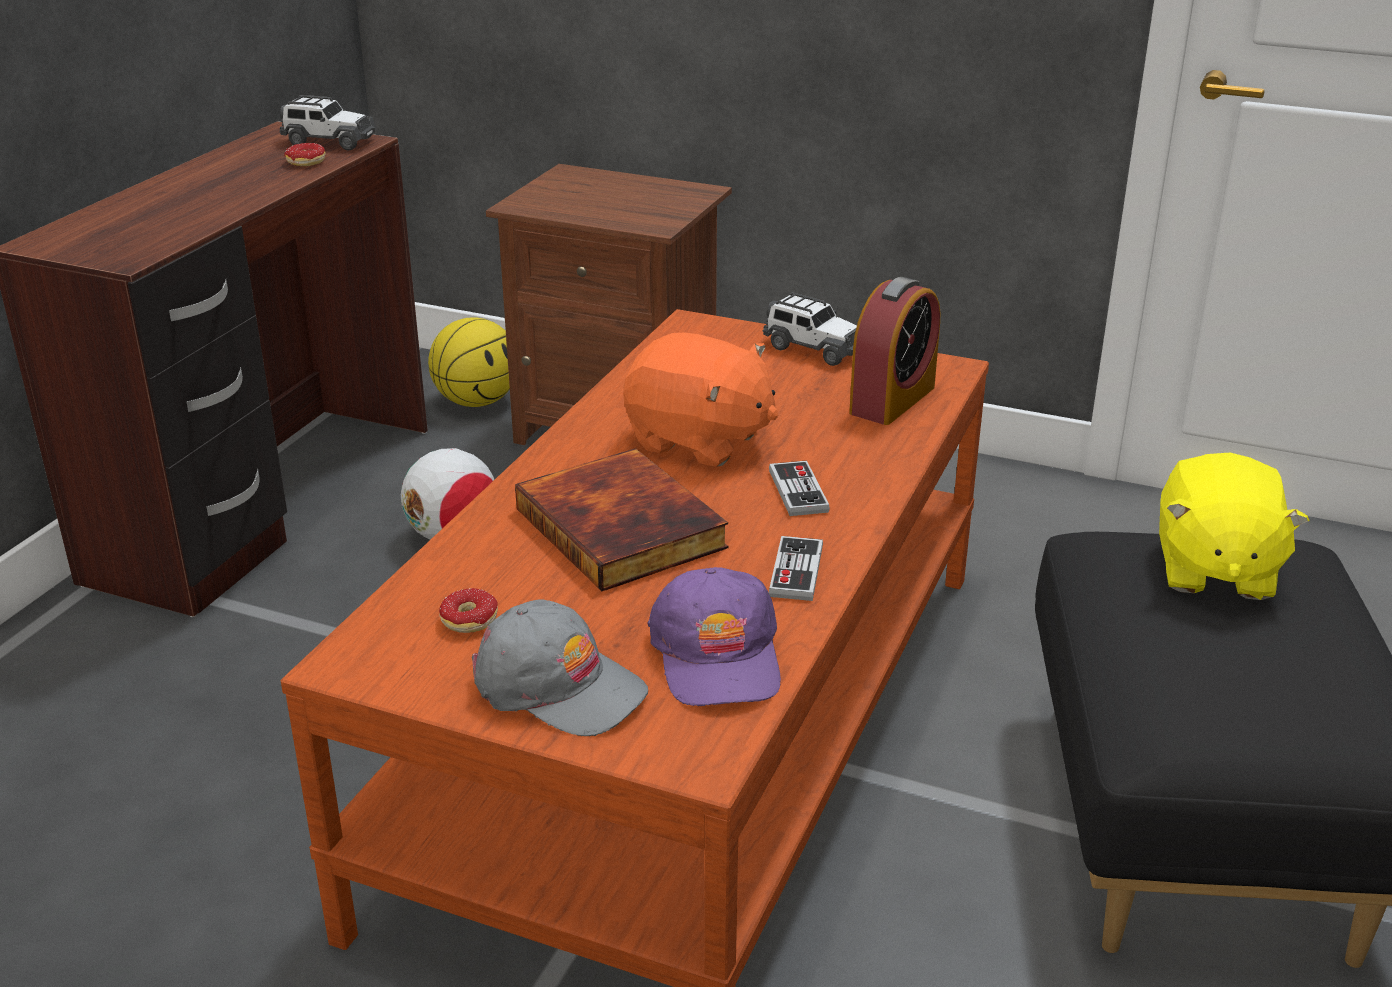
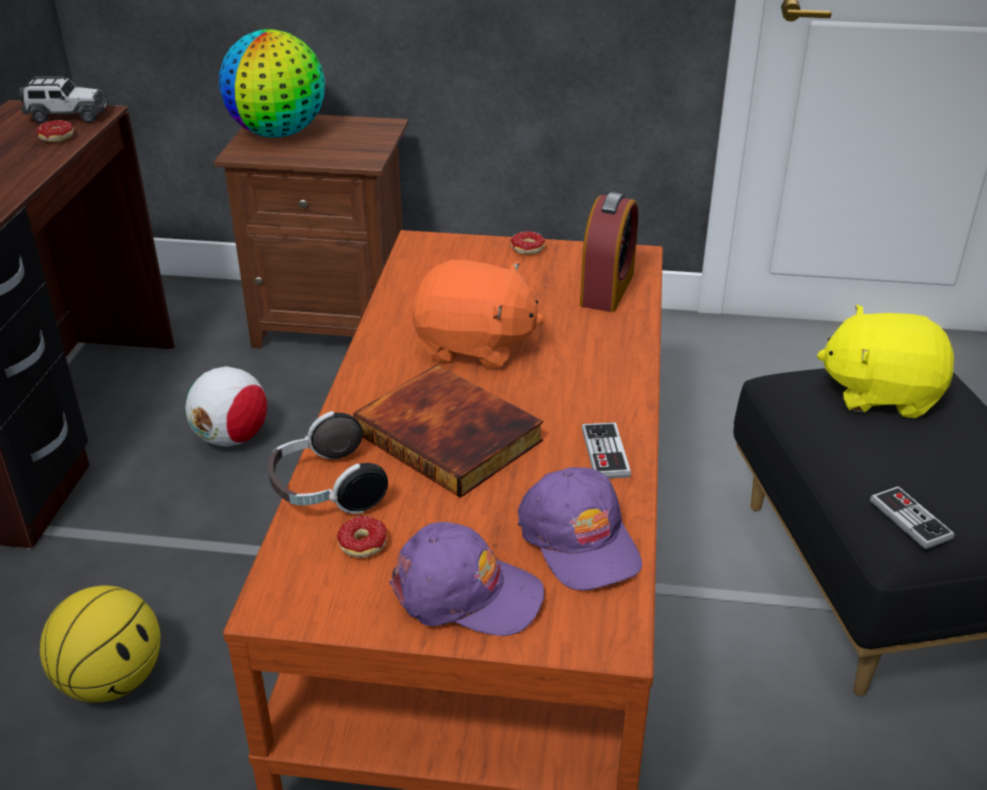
camera: 15 degrees left, 5 degrees up
basketball [428,317,510,407] -> basketball moved to [40,586,161,703]
grey cap [472,599,648,736] -> purple cap [389,522,544,636]
toy car [763,292,857,366] -> donut [510,231,545,255]
game controller [769,461,830,516] -> game controller moved to [870,486,954,550]
yellow plush toy [1159,453,1310,600] -> yellow plush toy turned 105 degrees clockwise [817,304,954,418]
none -> globe [219,29,325,137]
none -> headphones [268,411,388,514]

